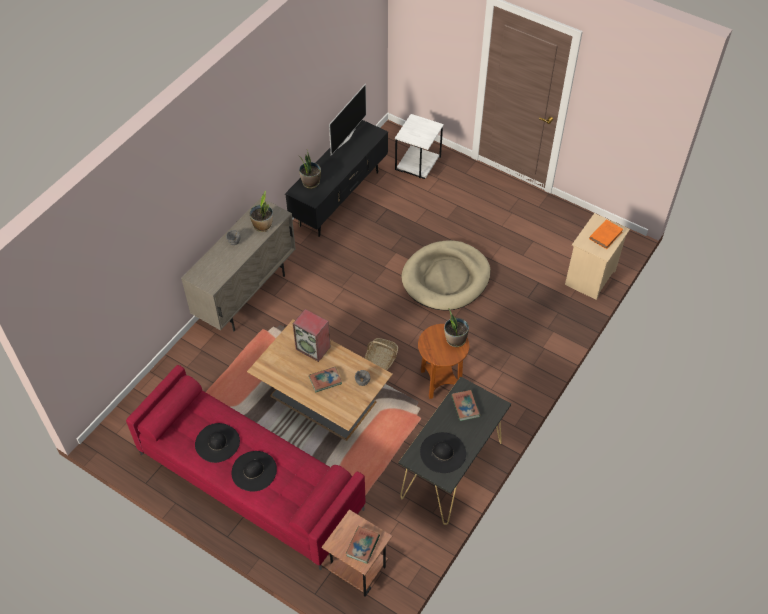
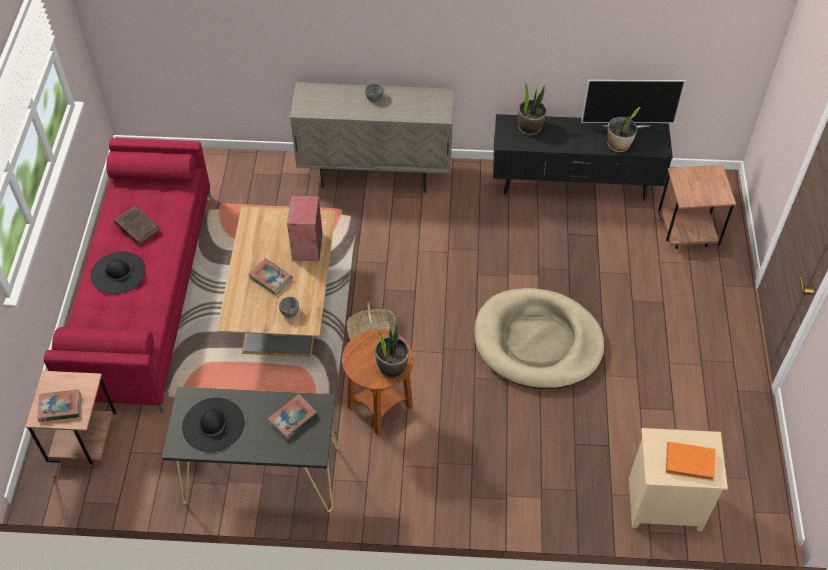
camera: 60 degrees right, 0 degrees up
black hat [195,423,240,463] -> brown book [114,205,160,245]
potted plant [250,191,273,232] -> potted plant moved to [607,107,641,152]
white side table [395,114,444,179] -> brown side table [658,165,736,249]

